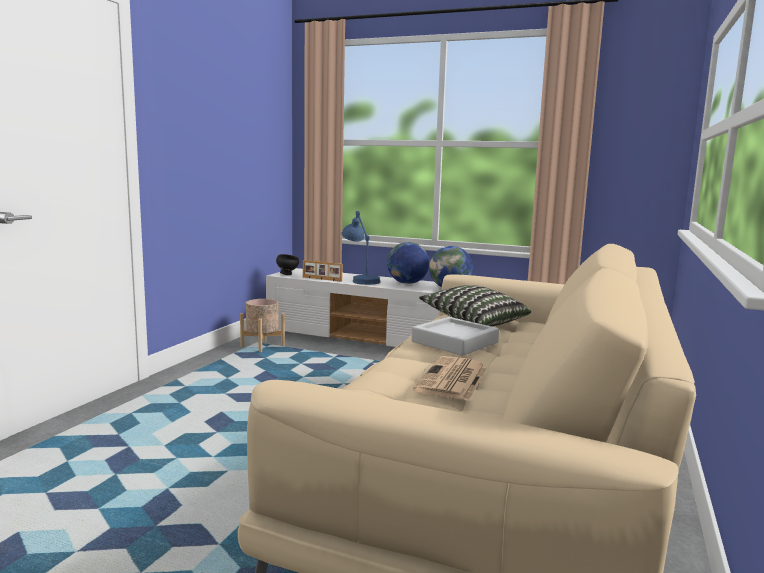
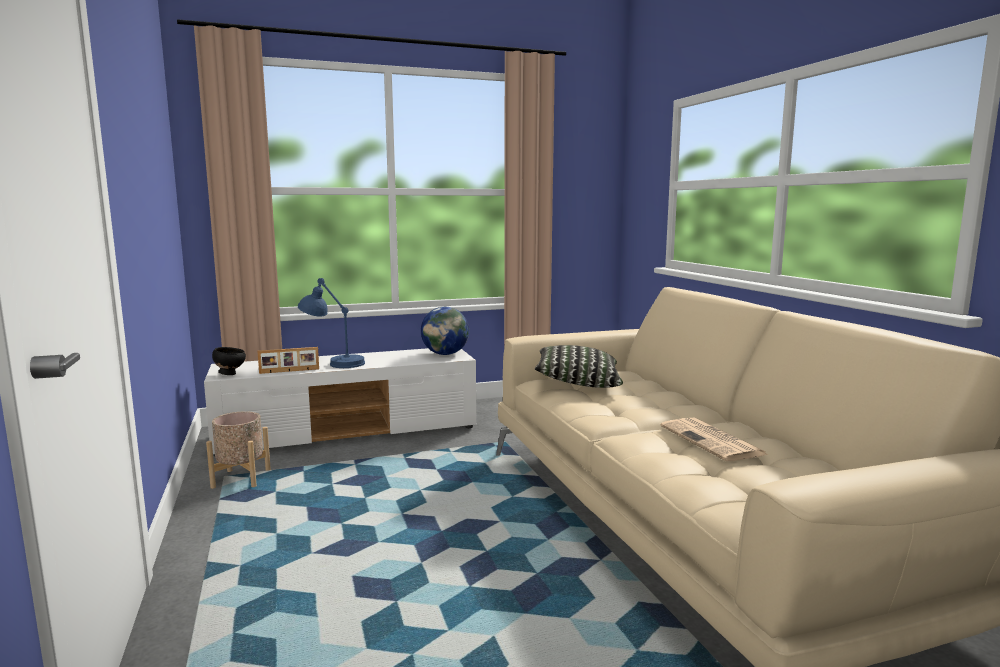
camera: 40 degrees left, 0 degrees up
globe [387,242,429,284] -> none
grey tray [411,317,499,356] -> none

